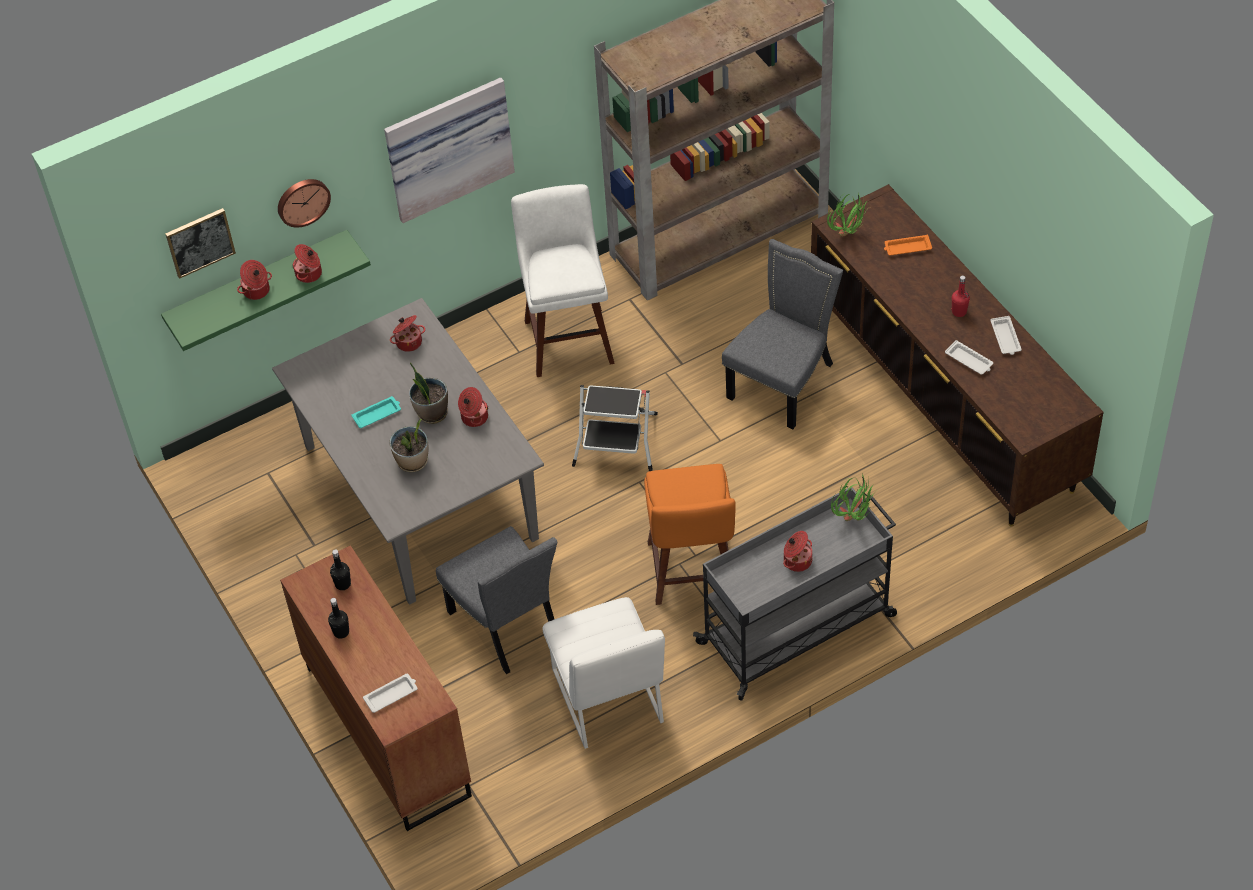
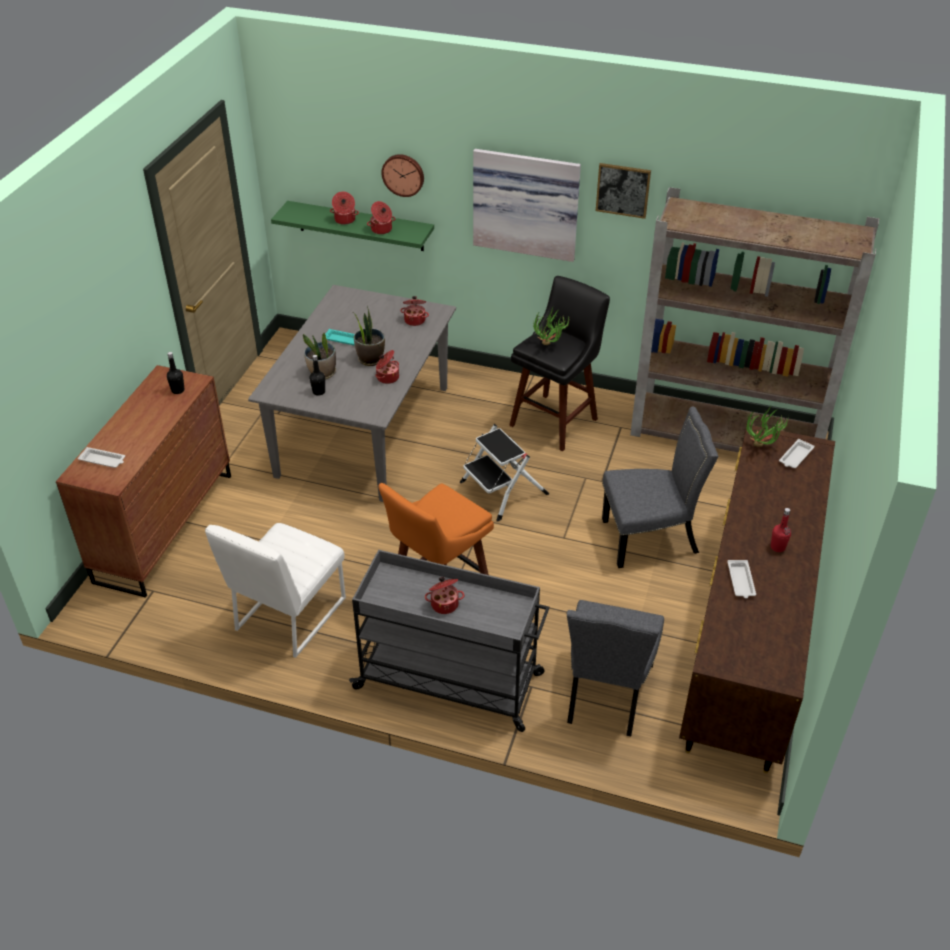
camera: 45 degrees right, 10 degrees down
picture [165,208,236,279] -> picture moved to [596,163,651,219]
black bottle [328,598,349,639] -> black bottle moved to [310,355,325,396]
grey chair [436,526,557,674] -> grey chair moved to [567,600,664,736]
white stool [511,184,615,377] -> black stool [509,276,610,451]
potted plant [831,473,874,521] -> potted plant moved to [533,307,570,345]
orange tray [884,235,932,255] -> none
white tray [990,316,1022,355] -> white tray moved to [779,439,815,468]

